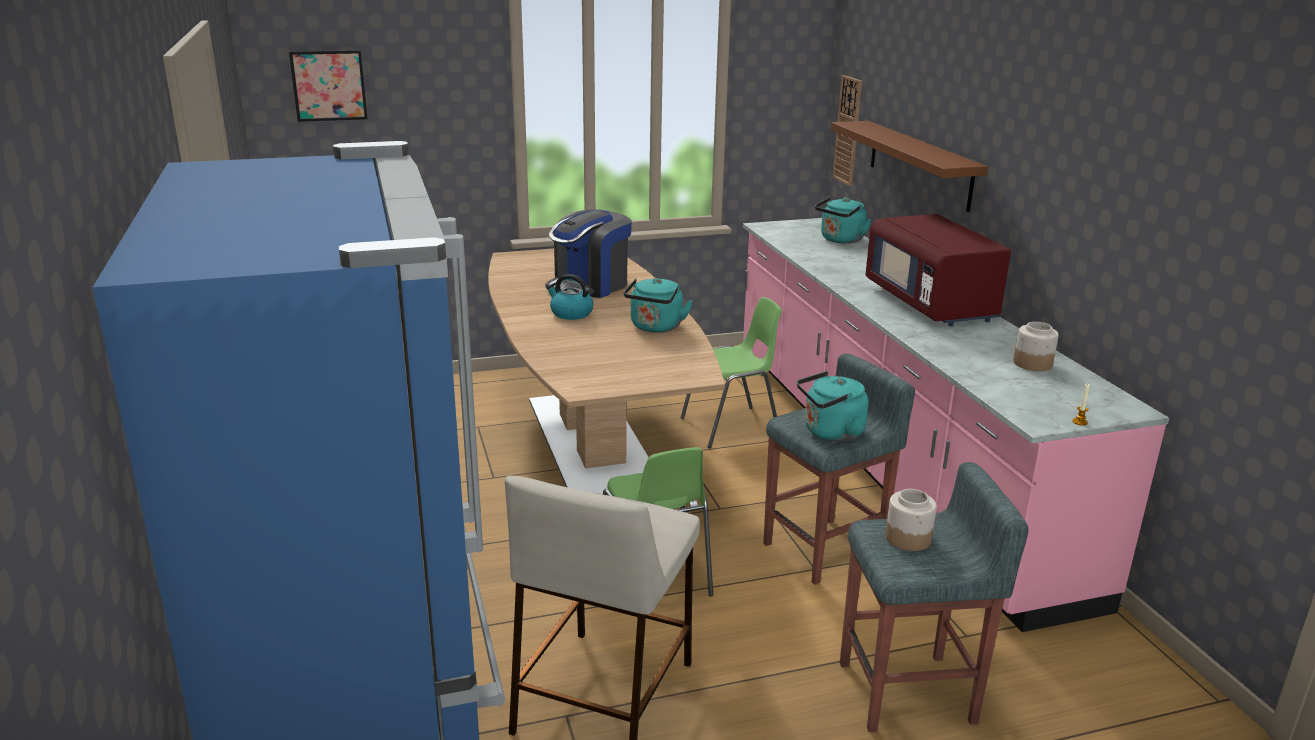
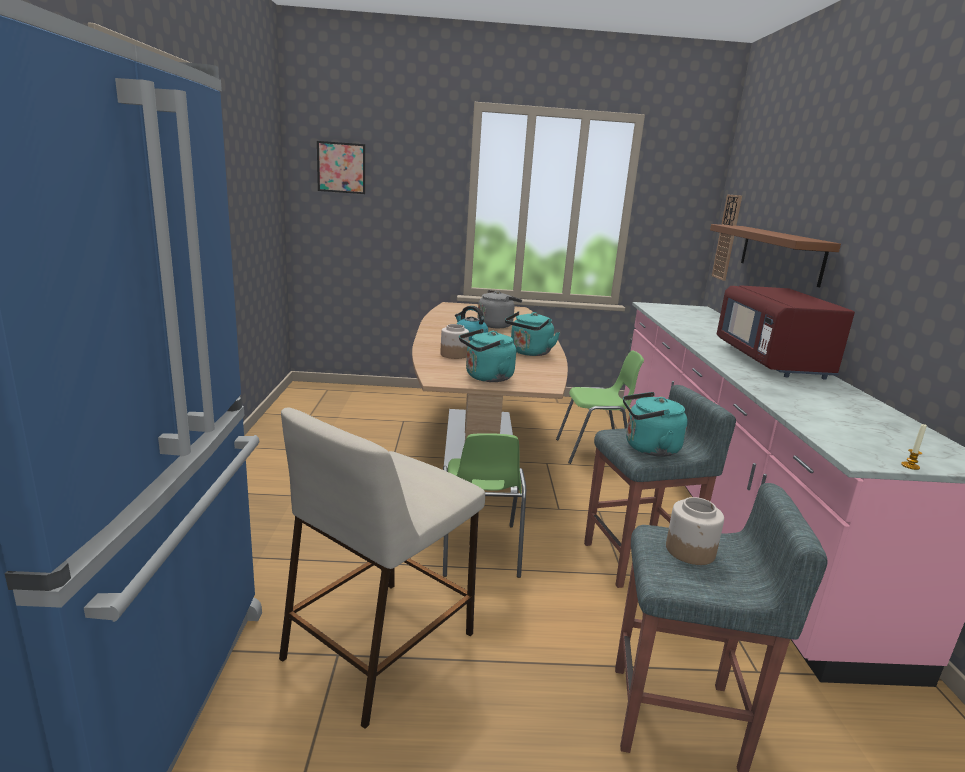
camera: 15 degrees right, 5 degrees down
coffee machine [546,209,632,298] -> grey kettle [478,290,522,328]
turquoise kettle [815,197,872,244] -> turquoise kettle moved to [459,329,516,382]
jar [1014,322,1059,371] -> jar moved to [440,324,469,359]

